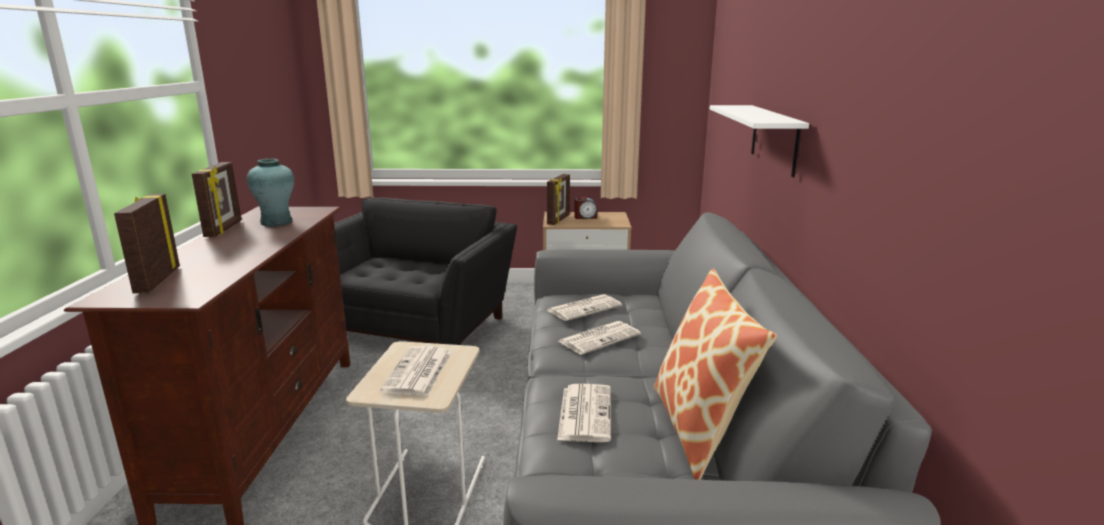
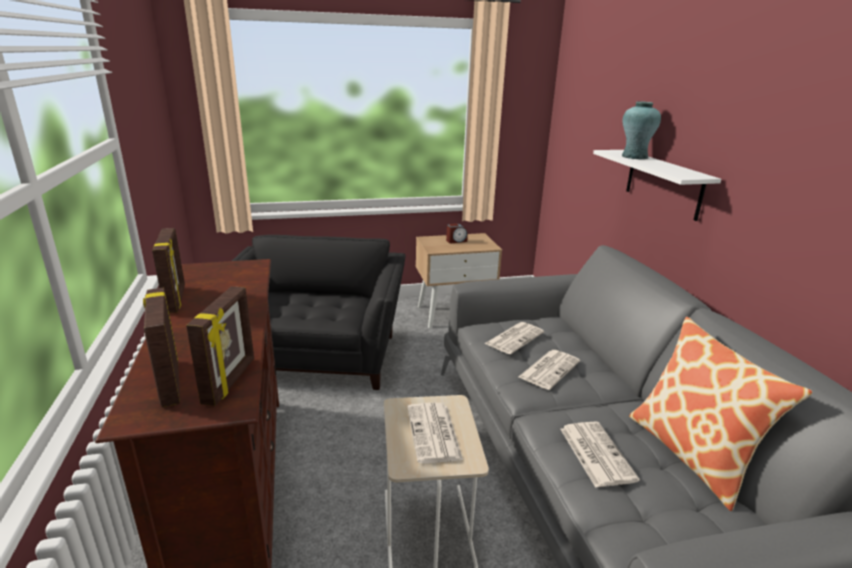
camera: 15 degrees left, 5 degrees up
turquoise vase [247,159,294,226] -> turquoise vase moved to [622,101,661,159]
picture frame [547,174,570,225] -> picture frame moved to [186,286,254,406]

